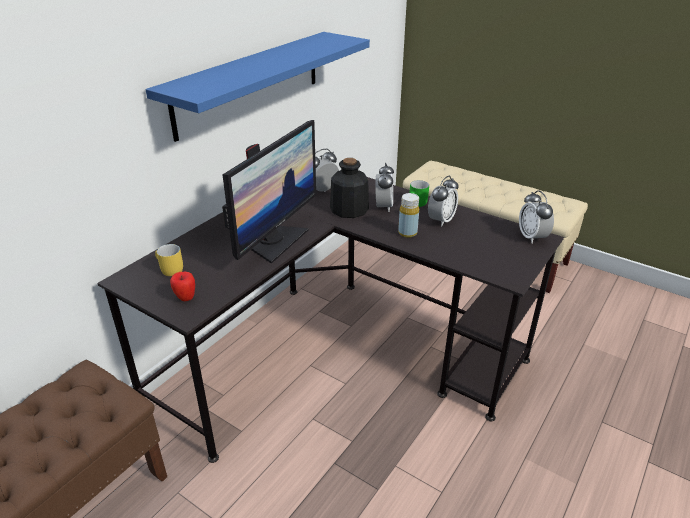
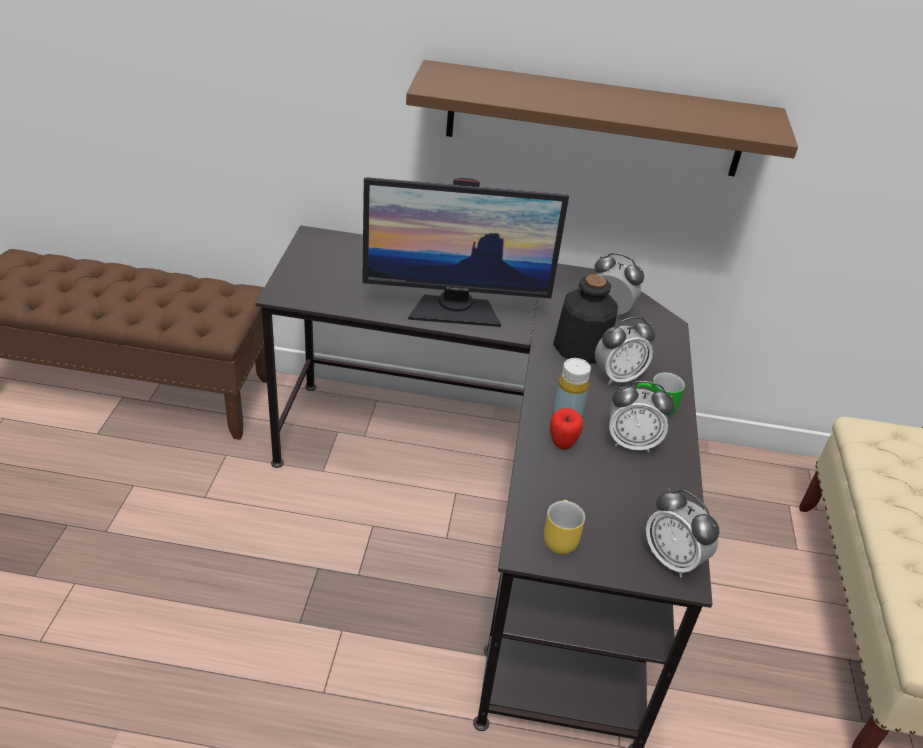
camera: 60 degrees right, 5 degrees up
blue shelf [146,32,370,142] -> brown shelf [406,60,798,176]
yellow mug [155,244,183,276] -> yellow mug moved to [543,500,585,554]
apple [170,272,195,301] -> apple moved to [550,408,583,450]
alarm clock [519,190,554,244] -> alarm clock turned 90 degrees counterclockwise [646,489,719,577]

